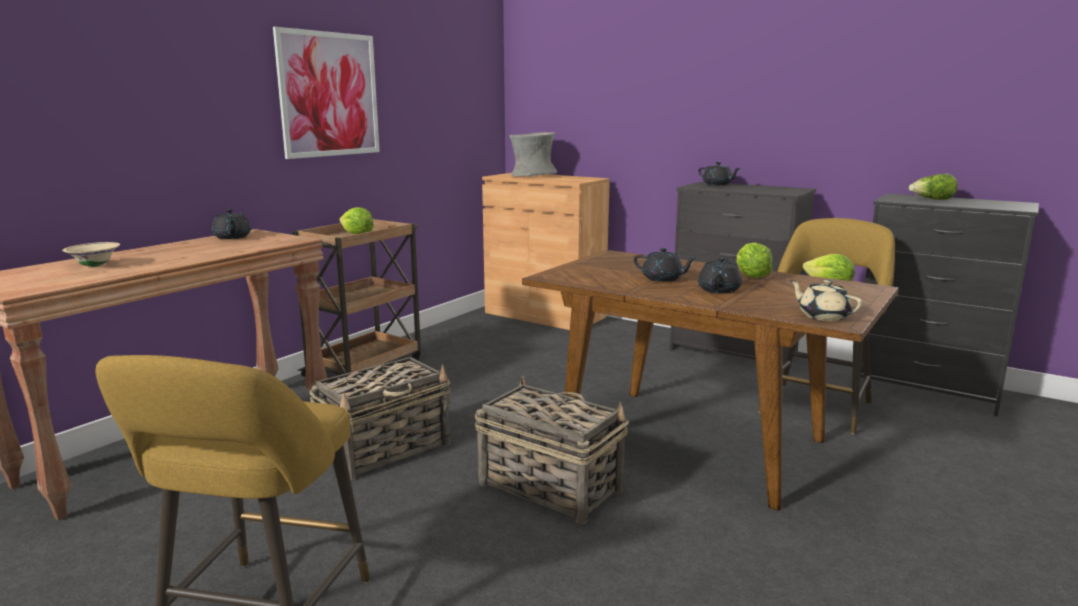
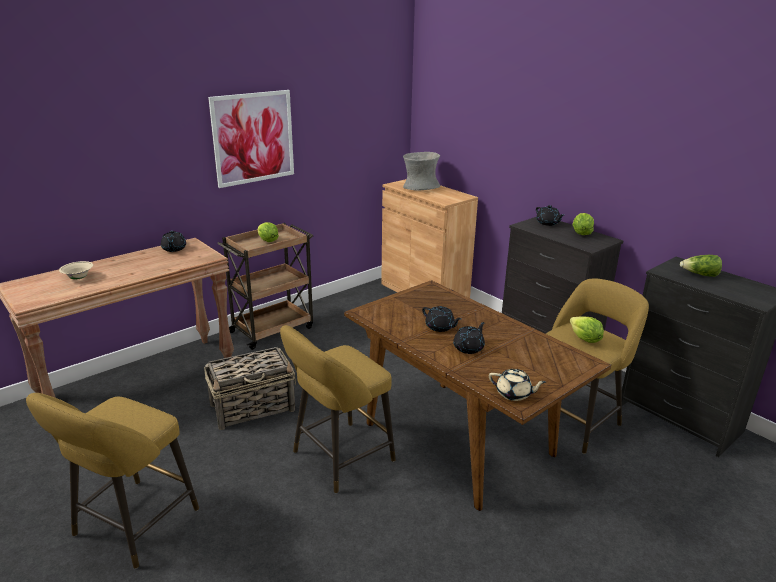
camera: 15 degrees right, 10 degrees up
basket [475,376,629,525] -> yellow stool [280,325,396,493]
lettuce [736,242,772,278] -> lettuce moved to [572,213,594,235]
beige teapot [790,280,863,321] -> beige teapot turned 135 degrees clockwise [489,369,546,401]

